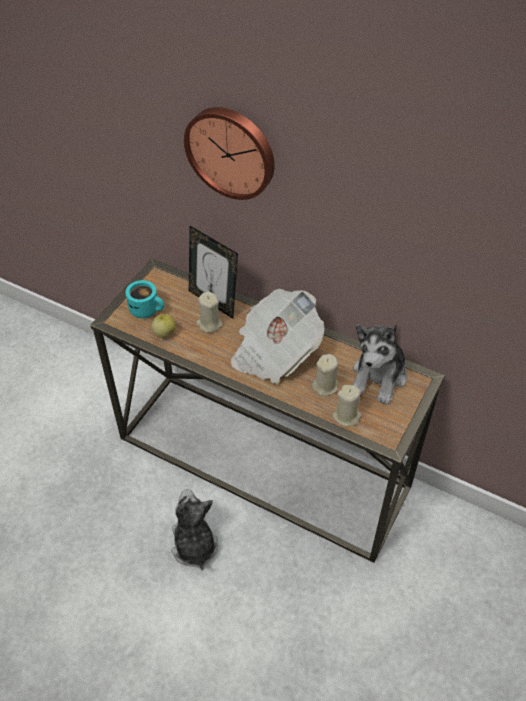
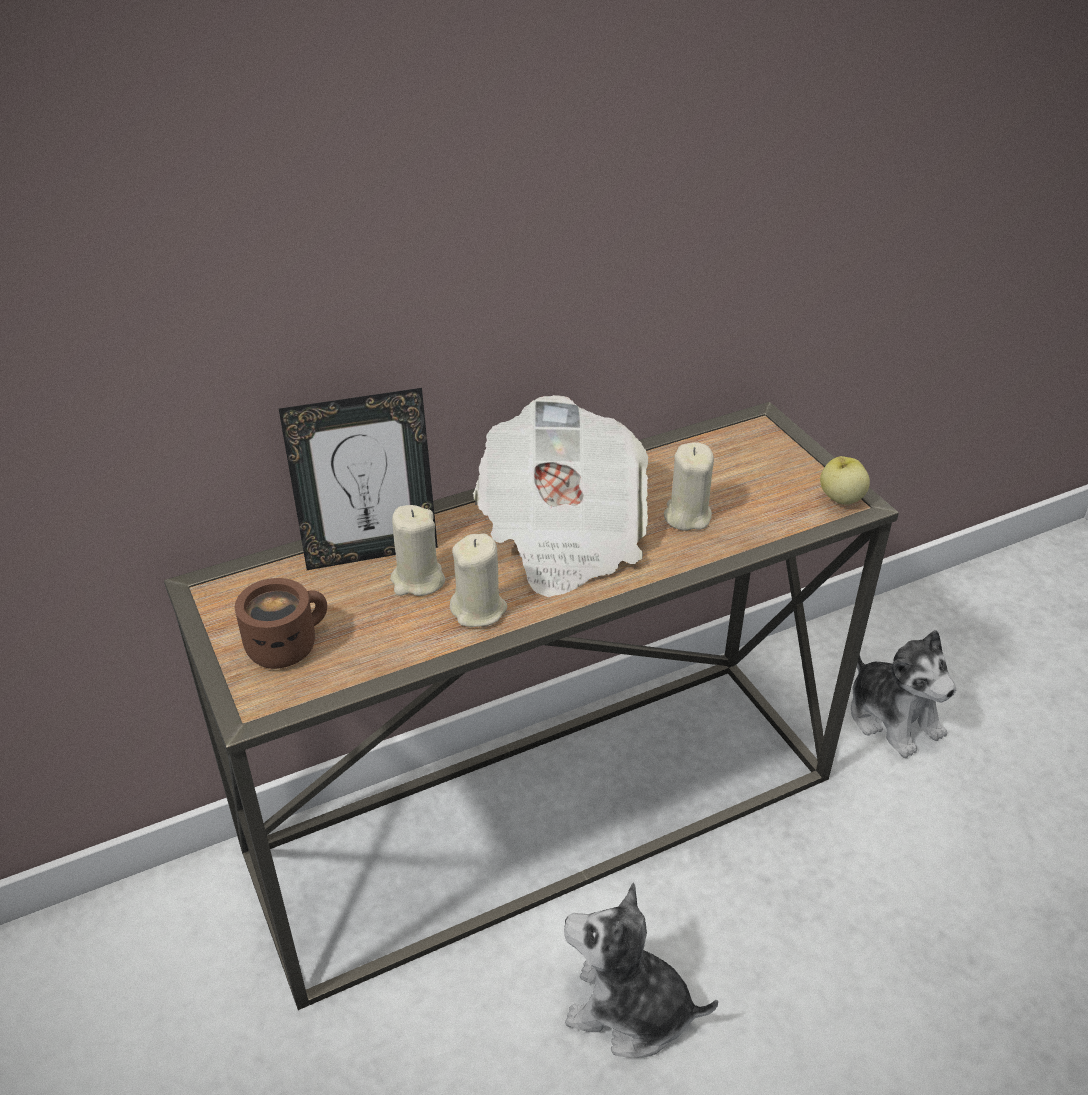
camera: 55 degrees left, 10 degrees down
turquoise mug [126,280,164,318] -> brown mug [235,578,327,669]
apple [151,314,176,338] -> apple moved to [820,456,870,505]
wall clock [184,107,275,200] -> none
beige candle [333,385,362,426] -> beige candle moved to [450,533,507,627]
plush toy [353,323,407,405] -> plush toy moved to [851,630,956,758]

